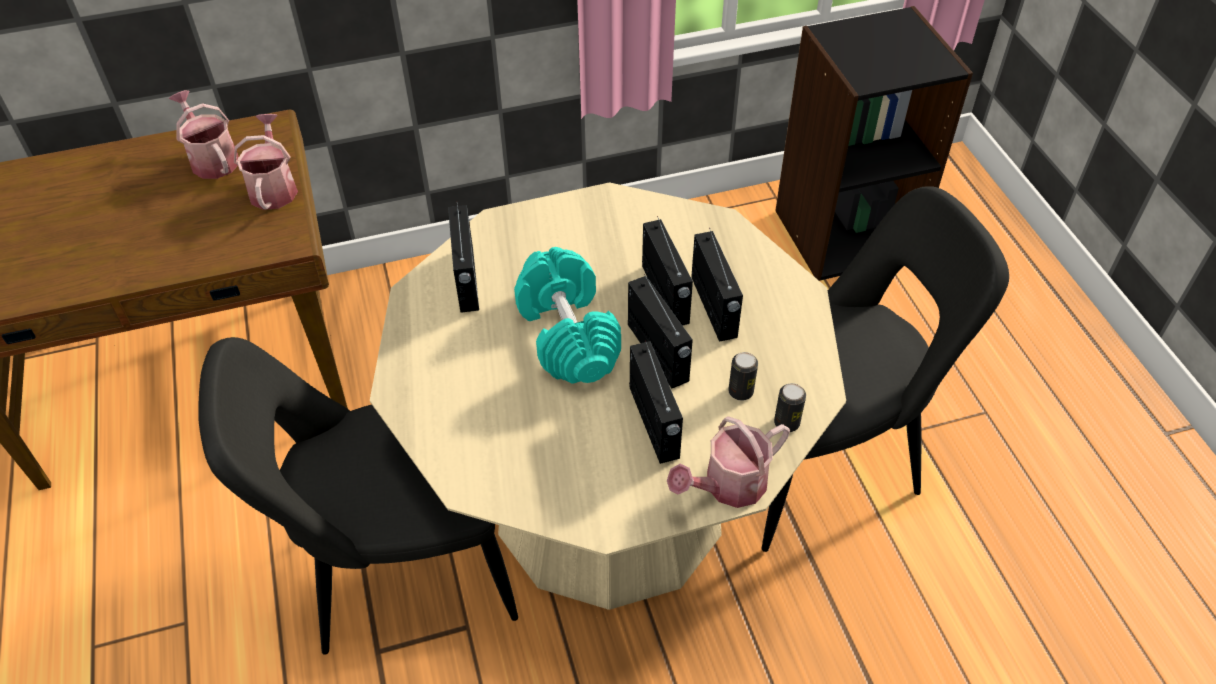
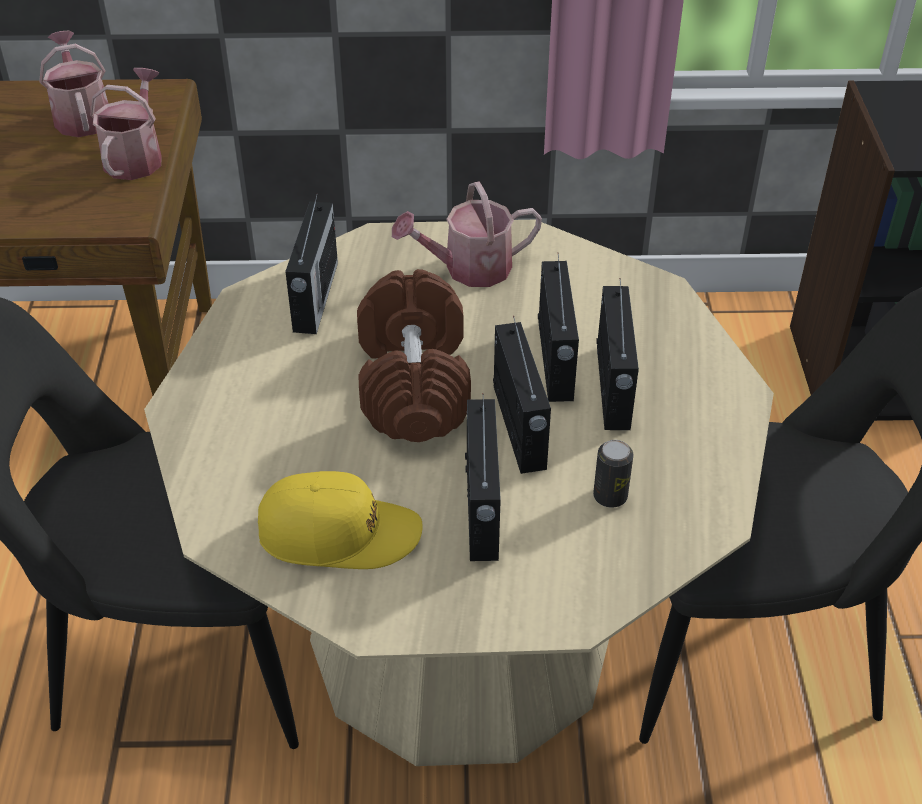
camera: 15 degrees right, 5 degrees down
turquoise dumbbell [514,247,621,384] -> brown dumbbell [357,269,471,442]
watering can [667,416,790,508] -> watering can moved to [392,182,542,287]
can [774,383,806,432] -> none
none -> yellow cap [258,471,423,569]

